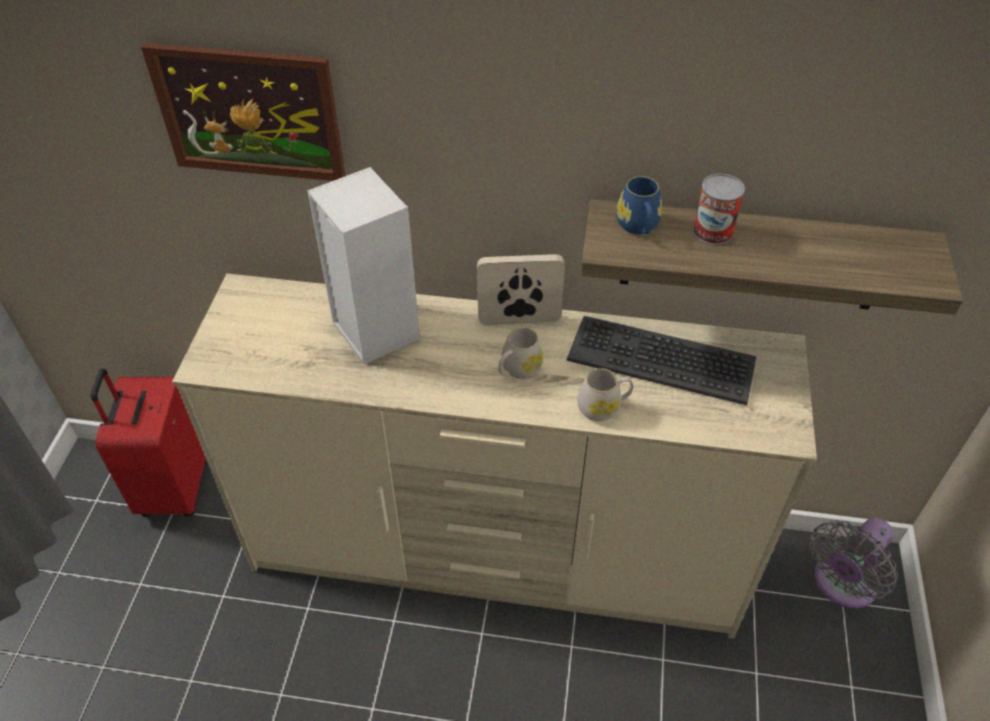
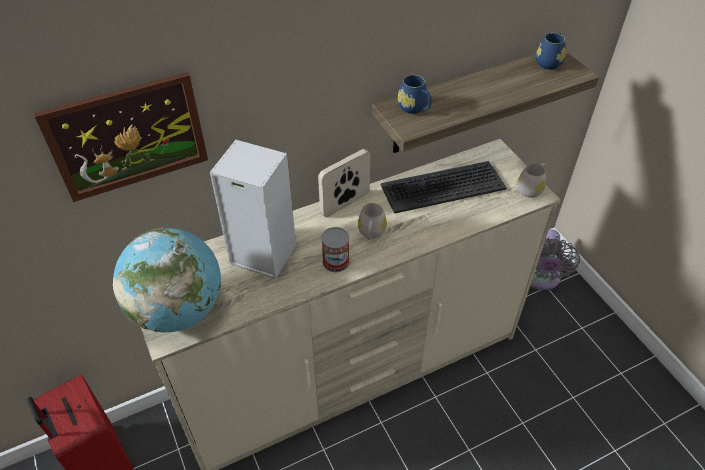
camera: 35 degrees left, 0 degrees up
white mug [577,368,633,421] -> white mug moved to [517,163,546,198]
can [693,174,745,245] -> can moved to [321,227,349,272]
none -> globe [113,228,221,332]
none -> blue mug [536,33,566,70]

